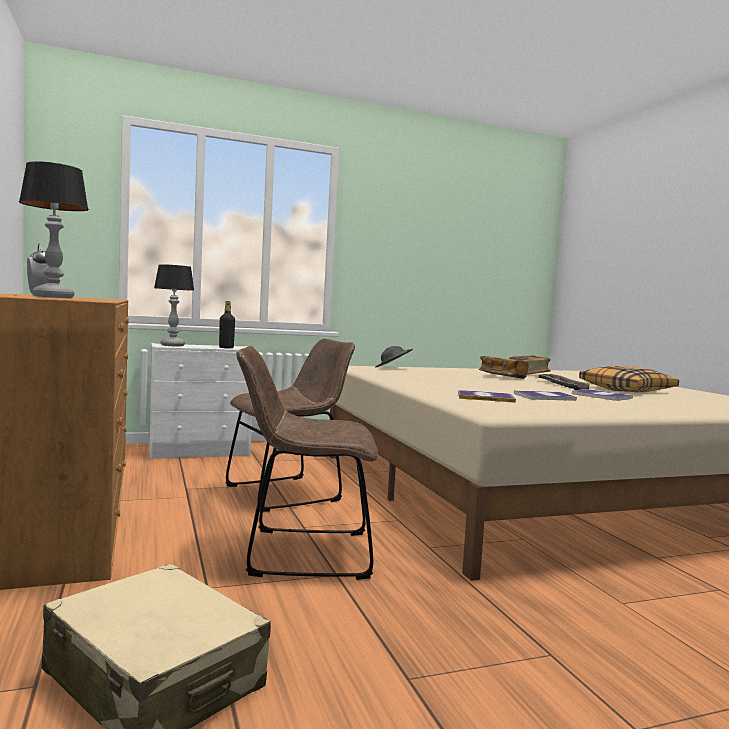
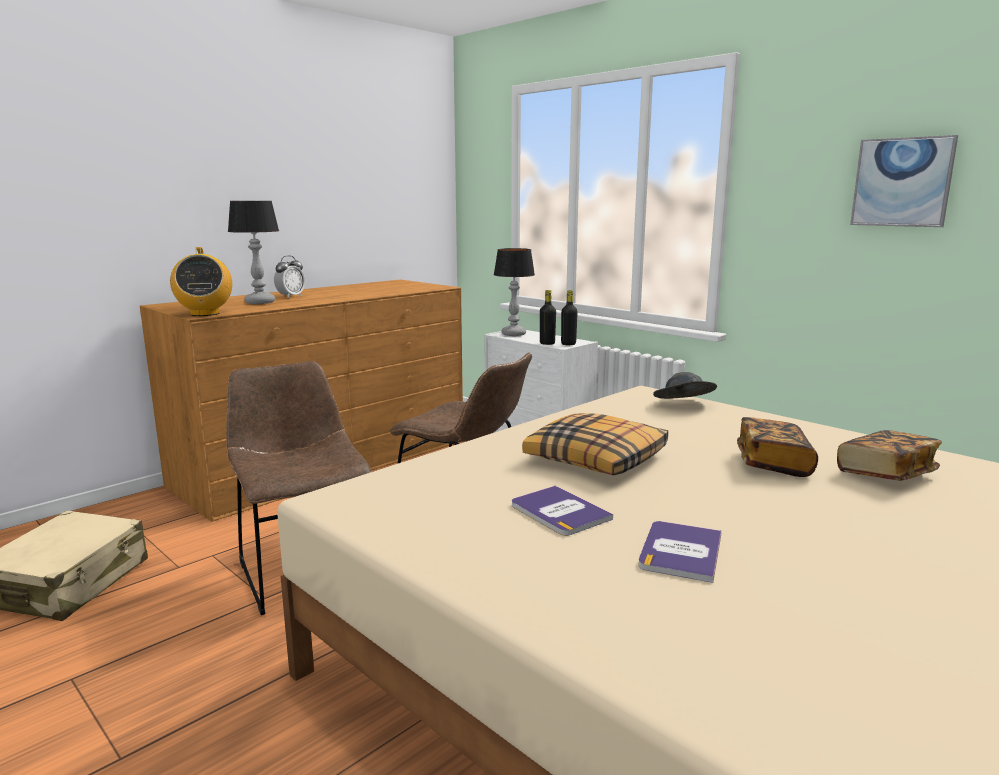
camera: 65 degrees right, 10 degrees up
book [458,390,516,403] -> none
tray [536,374,593,390] -> none
pillow [579,366,679,392] -> pillow moved to [522,413,668,475]
none -> radio [170,247,232,316]
none -> black bottle [561,290,578,345]
none -> picture [850,135,958,227]

